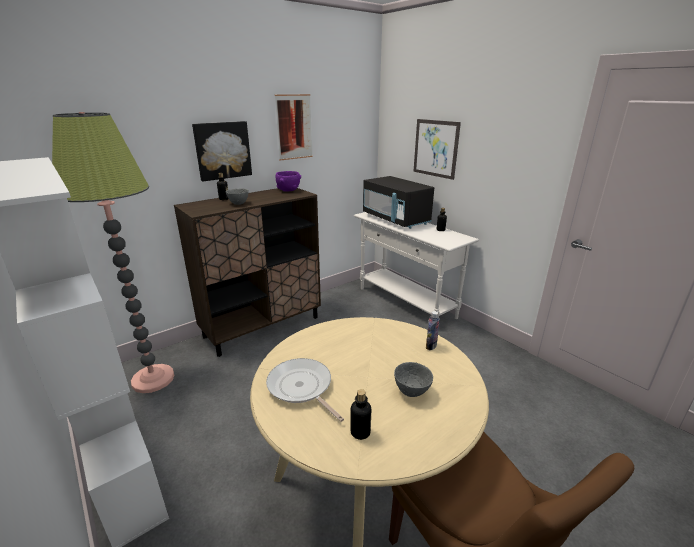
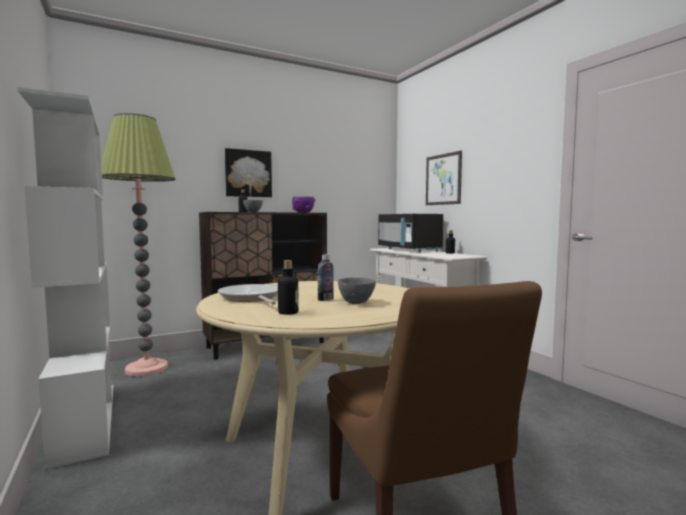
camera: 10 degrees right, 20 degrees down
picture [275,94,313,161] -> none
bottle [426,311,440,350] -> bottle moved to [318,255,334,301]

